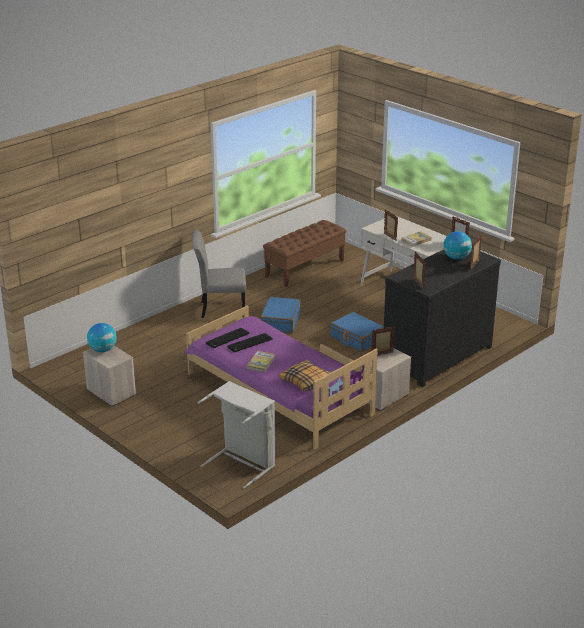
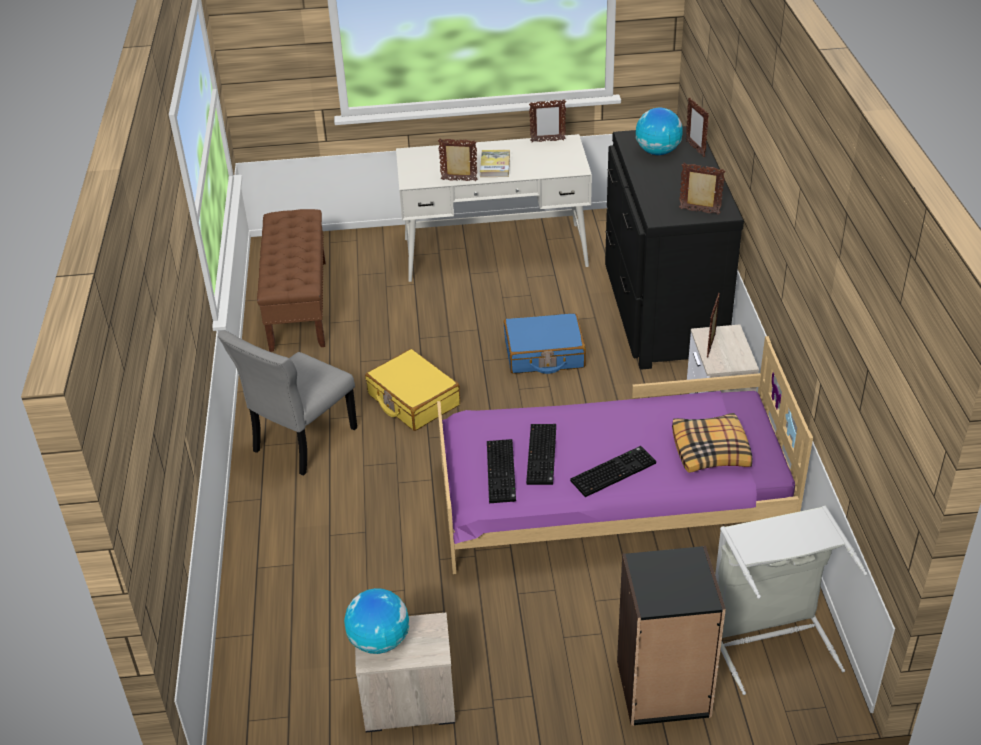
camera: 50 degrees left, 10 degrees up
book [247,351,276,372] -> keyboard [570,446,656,497]
blue suitcase [260,297,301,333] -> yellow suitcase [365,349,460,431]
none -> black bookcase [617,546,726,726]

